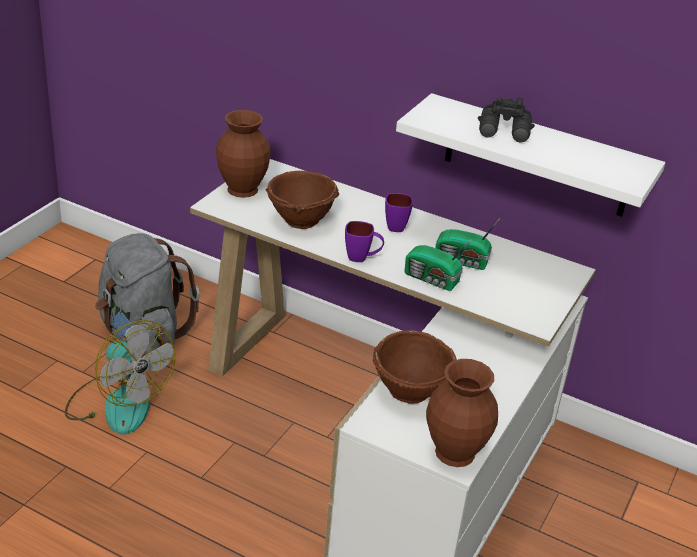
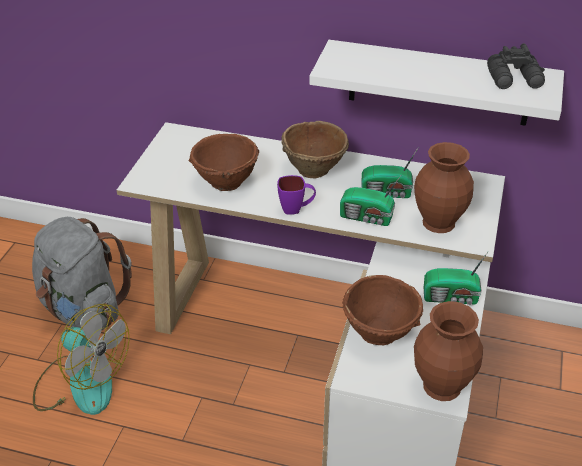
camera: 10 degrees left, 5 degrees up
brown vase [216,110,271,198] -> brown vase moved to [414,142,474,233]
purple mug [385,193,413,232] -> brown bowl [281,121,349,178]
black binoculars [478,97,535,142] -> black binoculars moved to [487,43,545,89]
none -> radio [424,252,488,305]

